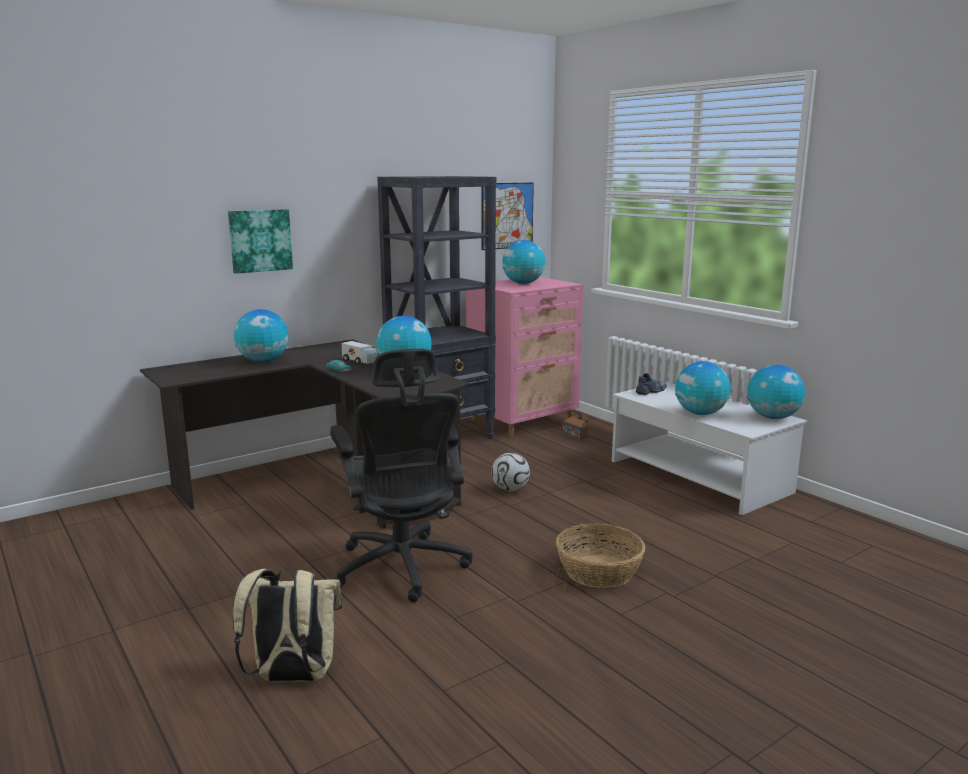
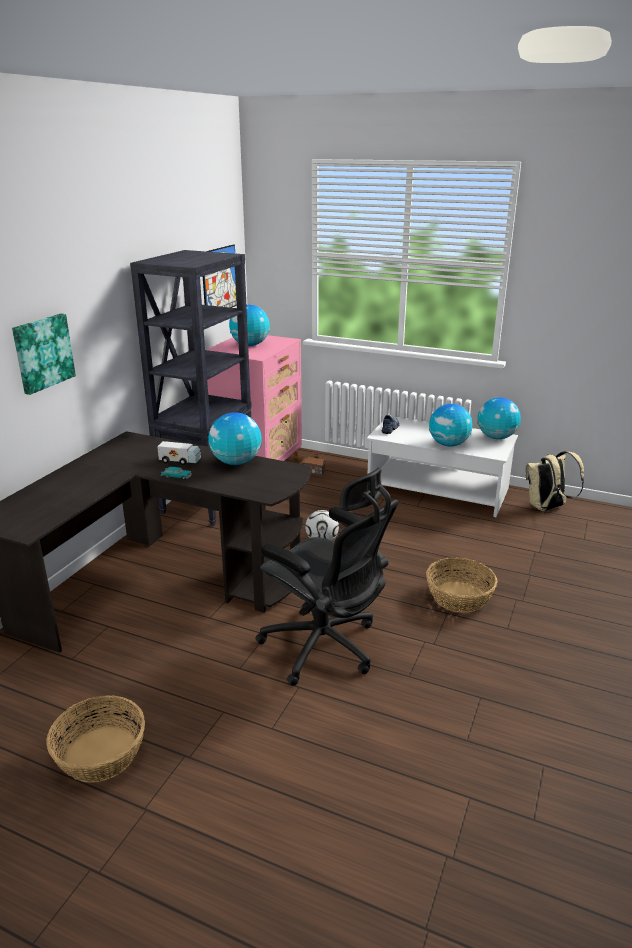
camera: 30 degrees left, 10 degrees up
beige backpack [233,568,342,682] -> beige backpack moved to [526,451,584,512]
globe [234,309,289,362] -> none
none -> basket [46,695,145,783]

